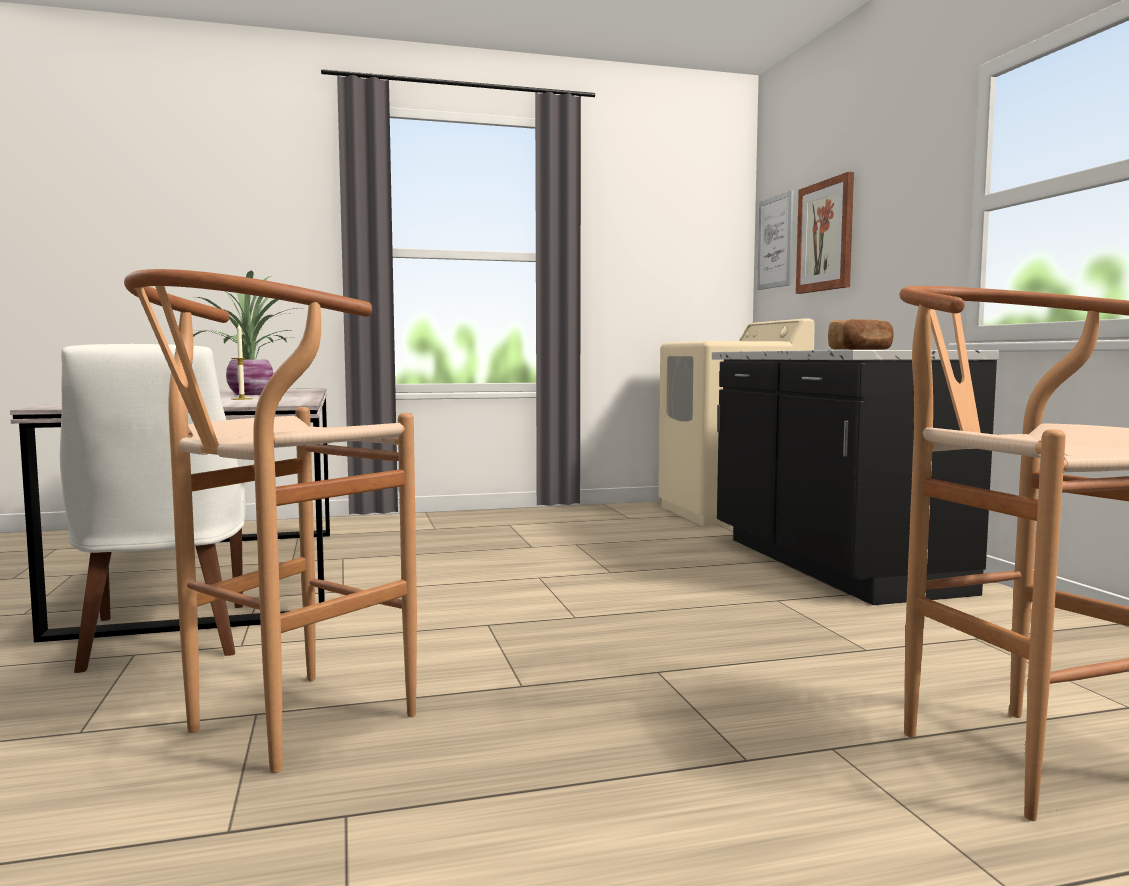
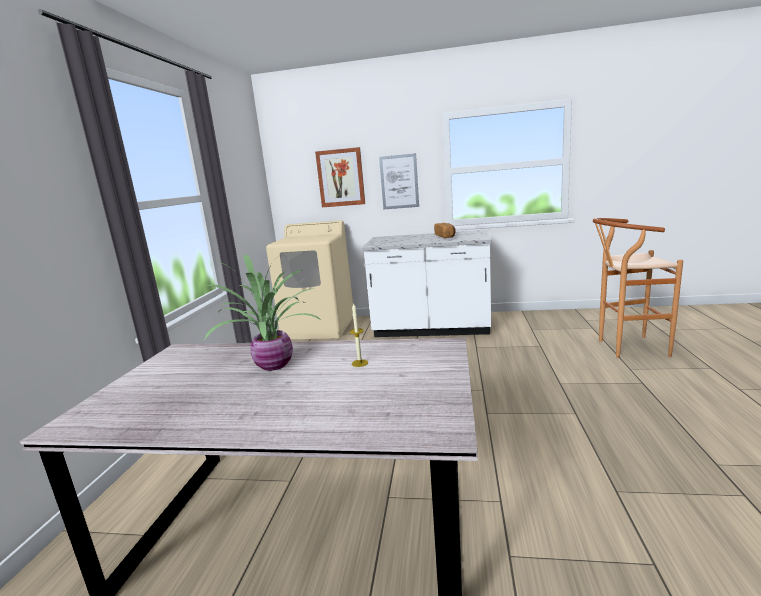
camera: 65 degrees left, 10 degrees up
white chair [60,344,246,673] -> none
brown stool [124,269,417,773] -> none
black counter [712,350,999,605] -> white counter [362,230,491,337]
picture [757,190,794,290] -> picture moved to [379,153,419,210]

